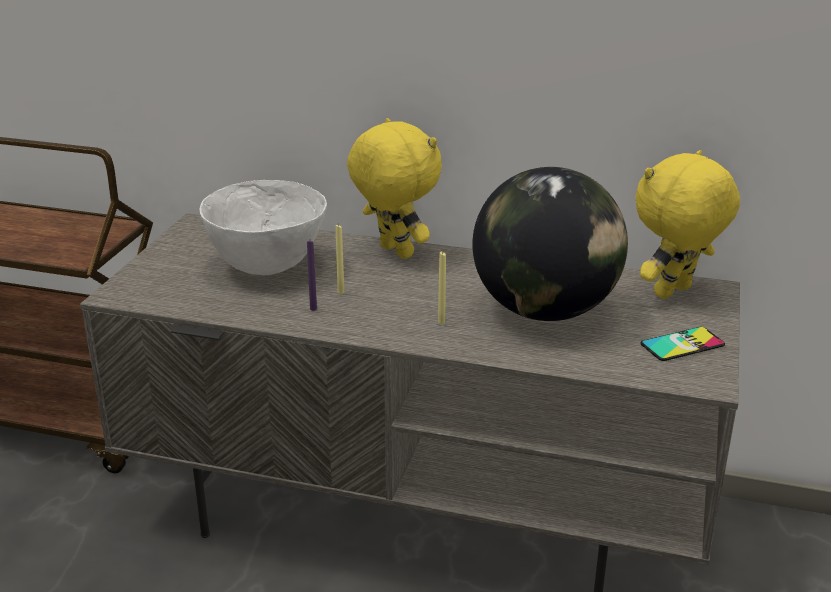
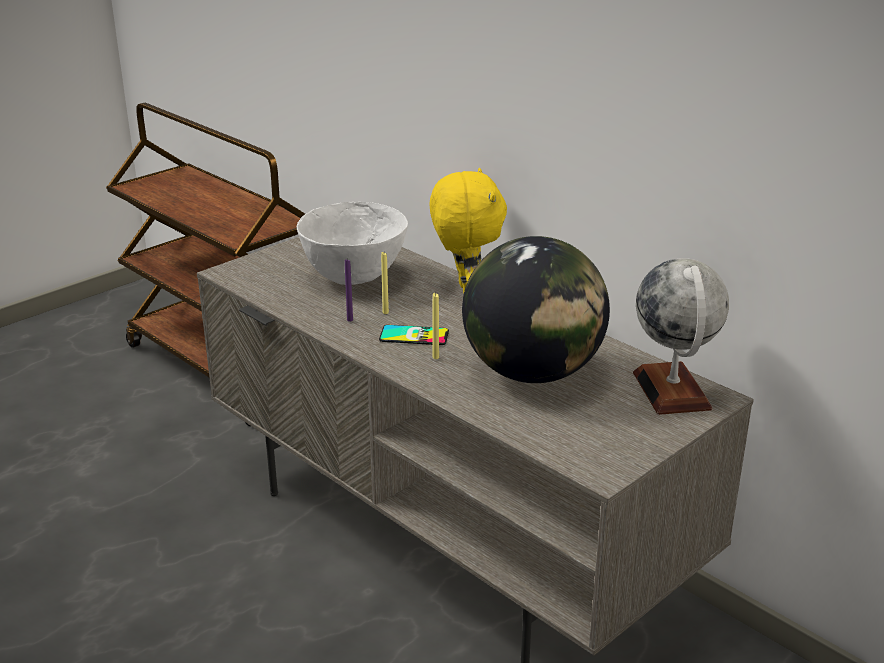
camera: 30 degrees right, 0 degrees up
yellow plush toy [635,150,740,299] -> globe [633,258,729,415]
phone [640,327,725,361] -> phone moved to [379,325,449,345]

